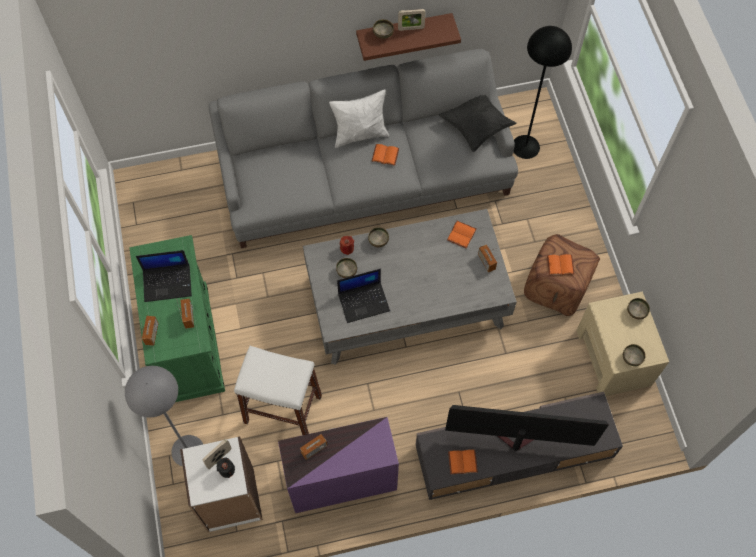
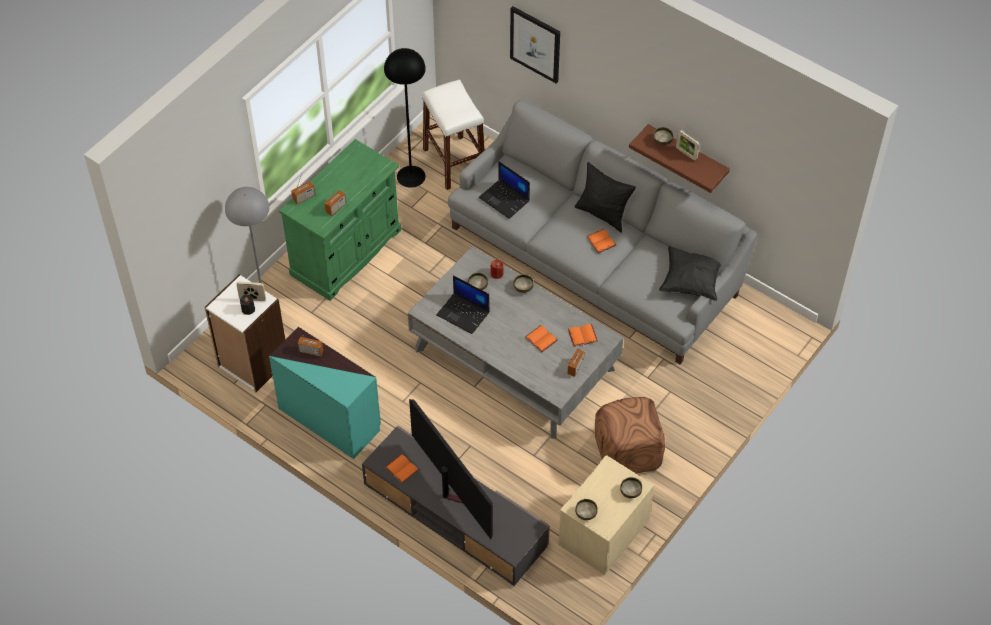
camera: 50 degrees right, 10 degrees down
laptop [136,250,192,302] -> laptop moved to [479,161,530,219]
white stool [234,346,322,435] -> white stool moved to [422,79,484,190]
purple dresser [278,417,399,513] -> turquoise dresser [269,327,381,459]
white pillow [329,89,389,148] -> black pillow [575,162,636,233]
black floor lamp [513,26,572,159] -> black floor lamp moved to [384,48,426,188]
orange book [547,254,574,275] -> orange book moved to [525,325,558,352]
none -> picture [510,6,560,83]

